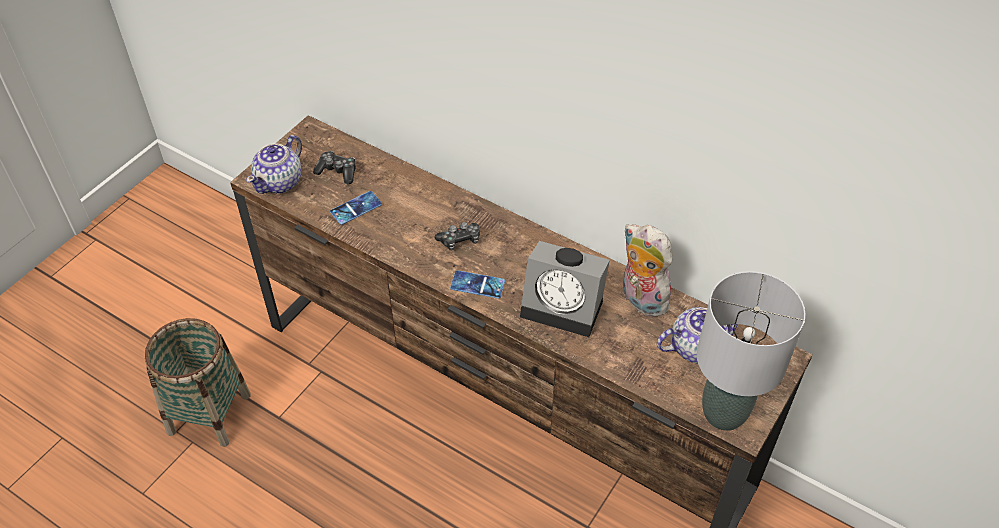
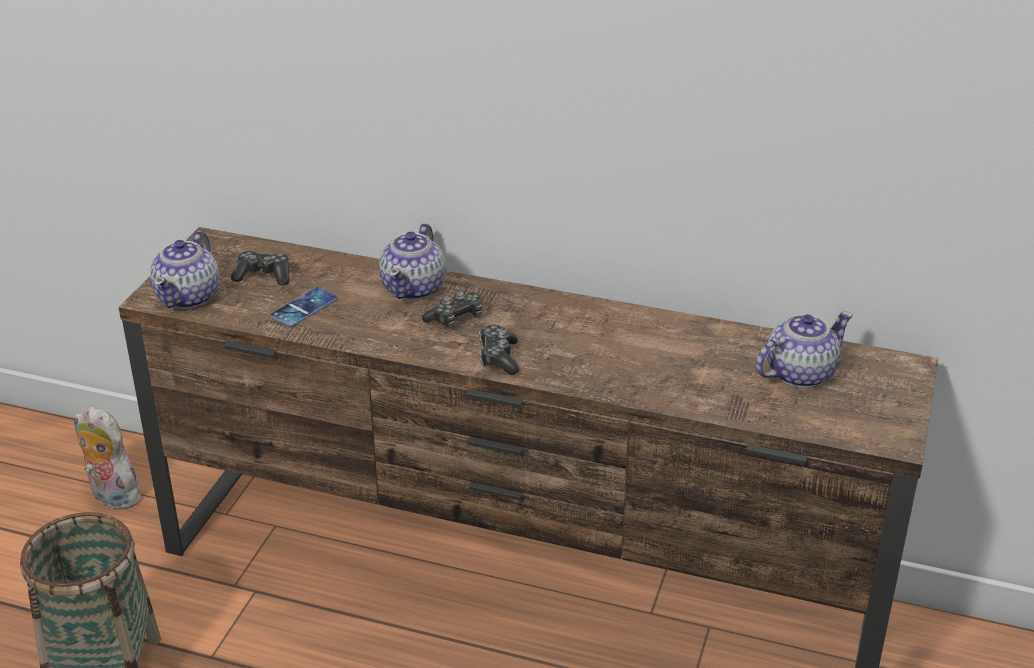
camera: 15 degrees left, 15 degrees down
phone [450,270,505,299] -> game controller [479,325,520,375]
alarm clock [520,241,610,337] -> none
plush toy [623,224,675,317] -> plush toy moved to [73,407,141,510]
grey table lamp [697,271,805,431] -> none
none -> teapot [379,223,446,300]

